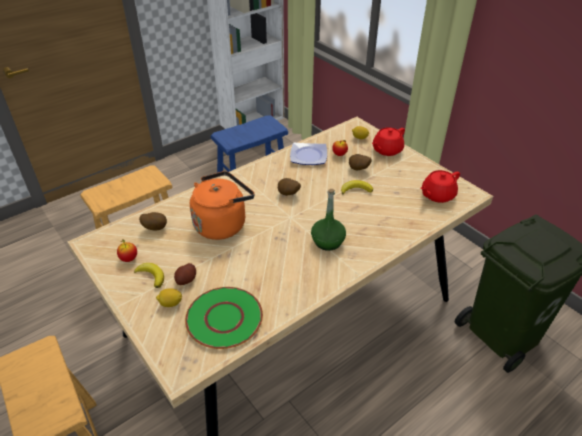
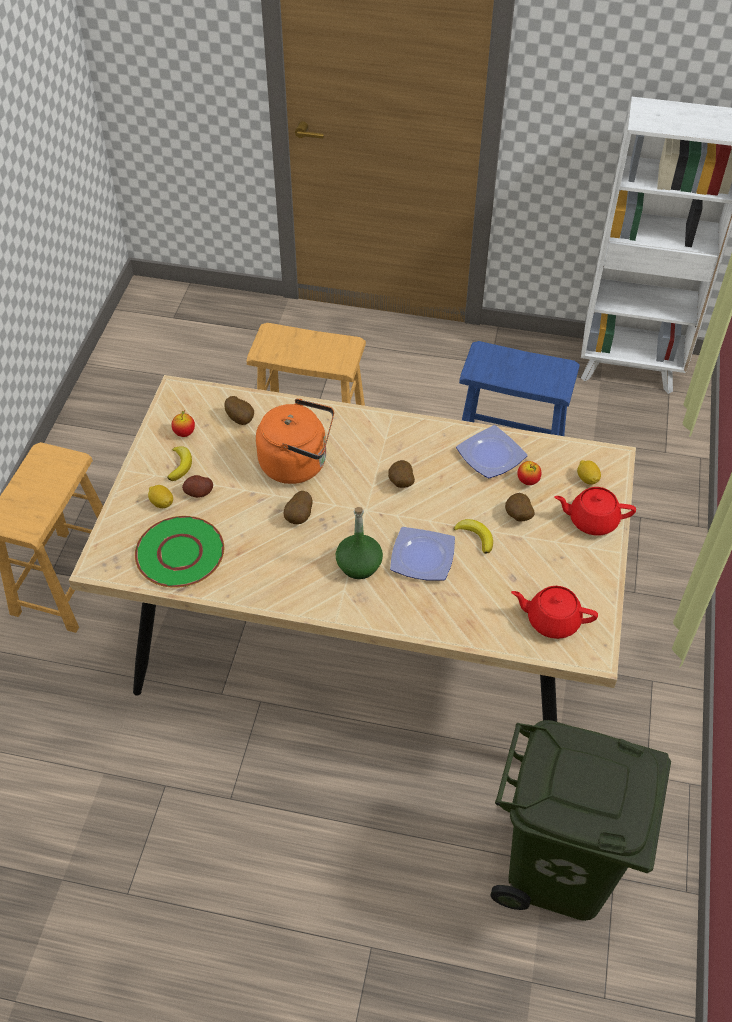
camera: 50 degrees right, 10 degrees up
none -> potato [283,491,313,524]
none -> plate [390,527,455,580]

